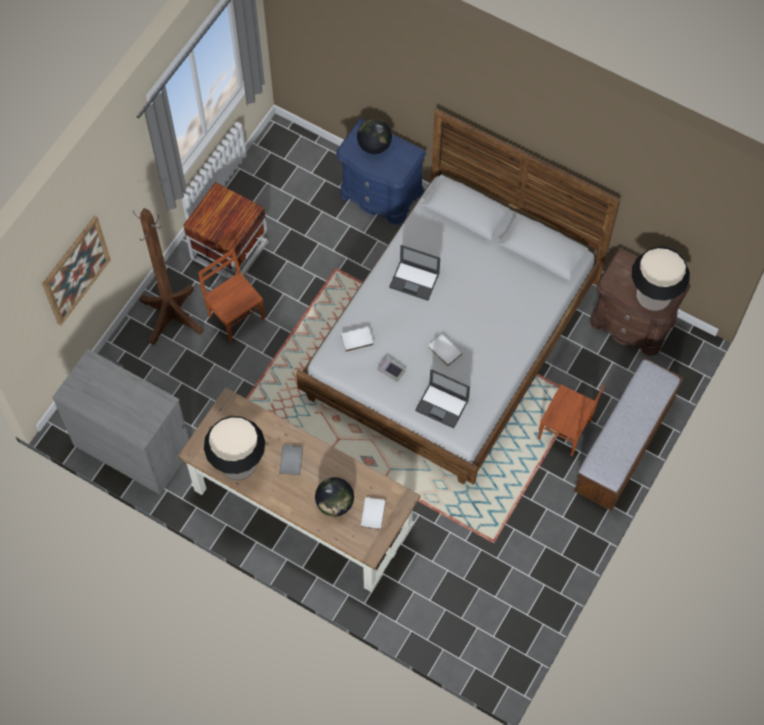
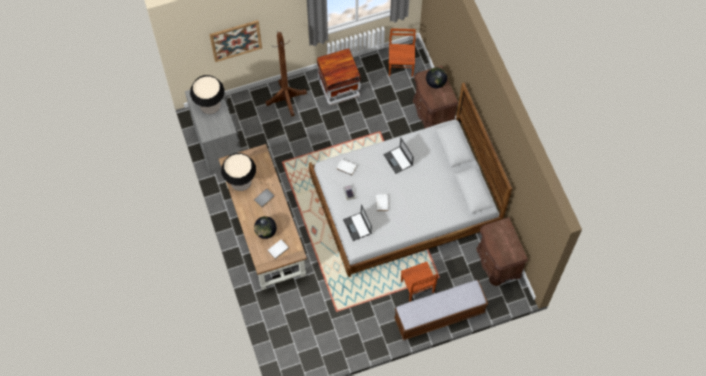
camera: 40 degrees right, 0 degrees up
brown chair [198,249,264,343] -> brown chair moved to [389,28,416,77]
blue nightstand [336,118,427,225] -> brown nightstand [413,65,458,129]
table lamp [632,246,690,311] -> table lamp moved to [190,75,225,114]

